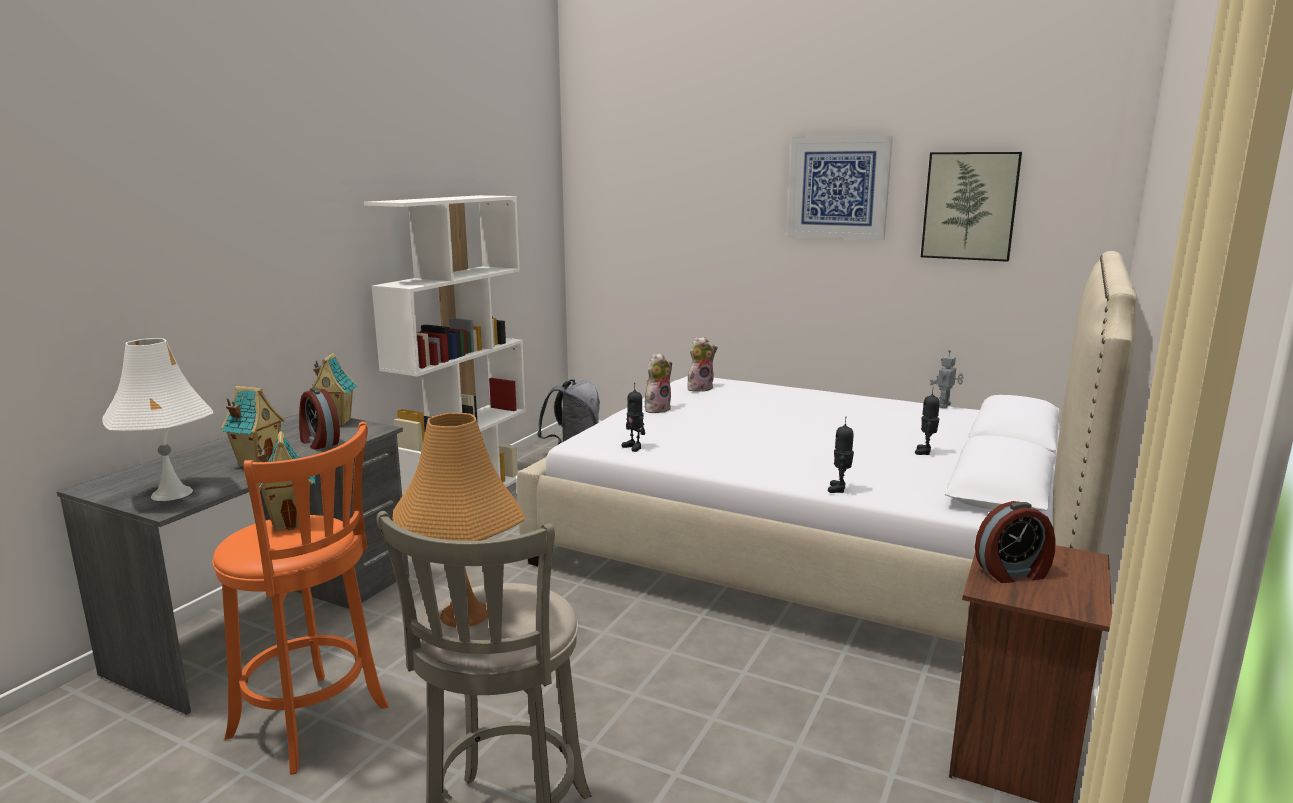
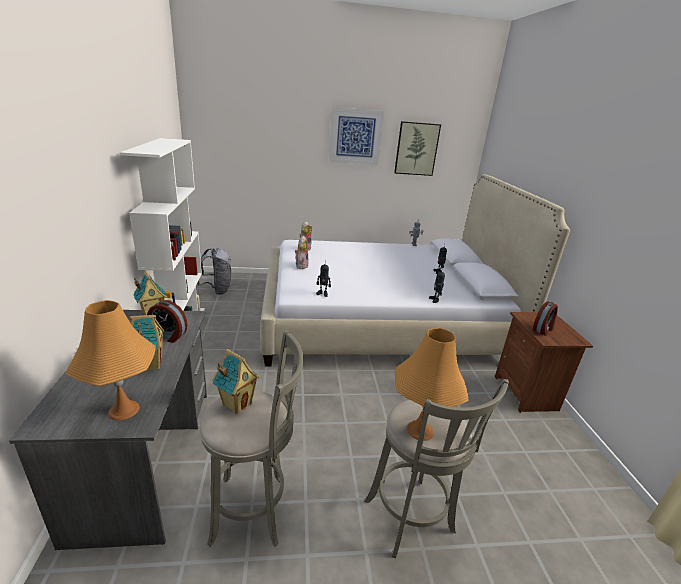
camera: 35 degrees left, 10 degrees up
white table lamp [102,338,213,501] -> orange table lamp [65,300,156,420]
orange stool [212,422,388,775] -> grey stool [199,330,303,546]

